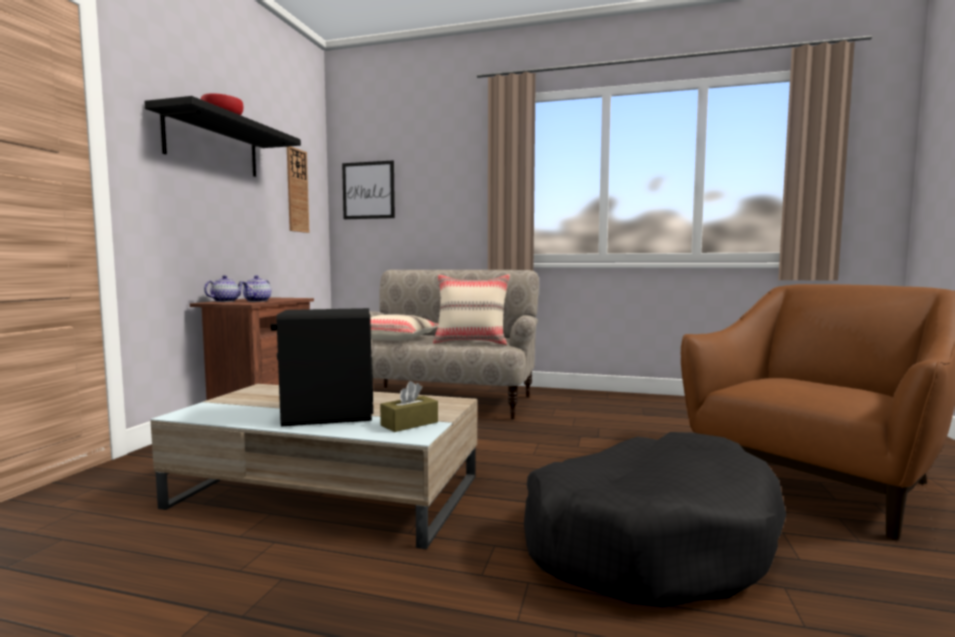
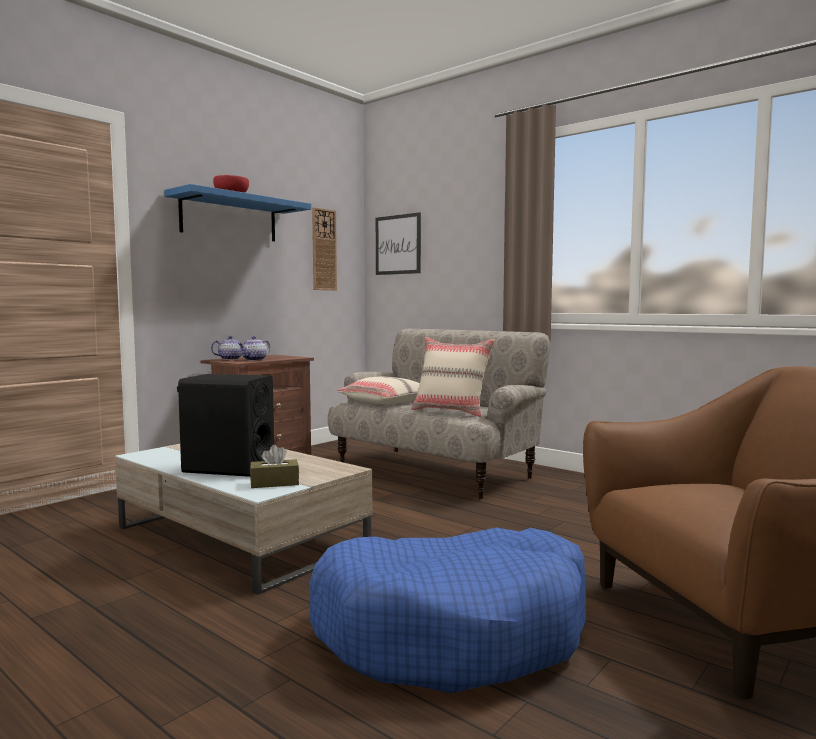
camera: 25 degrees right, 0 degrees up
black shelf [144,96,301,177] -> blue shelf [164,184,311,242]
black dog bed [524,432,786,607] -> blue dog bed [309,528,586,693]

